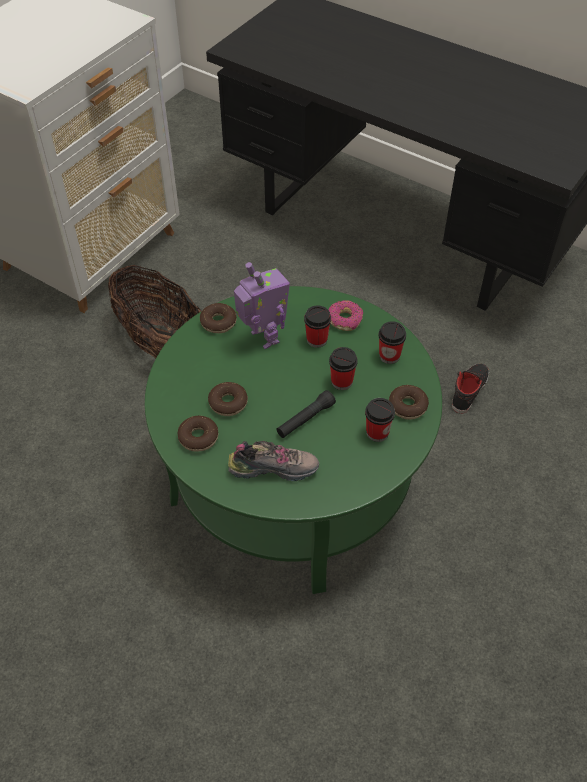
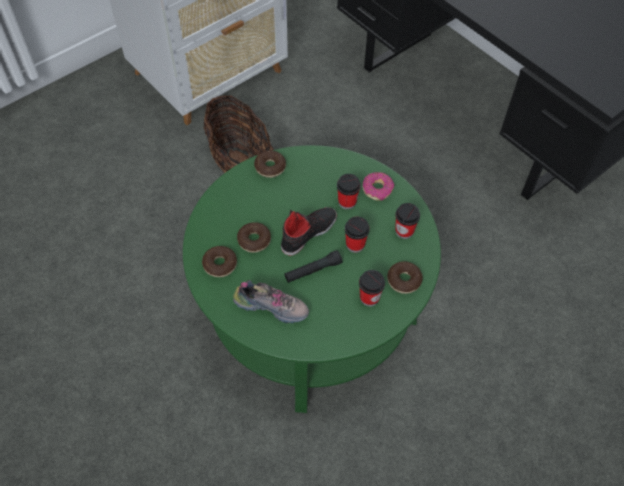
camera: 15 degrees right, 5 degrees up
toy robot [234,262,290,349] -> none
black shoe [452,363,489,414] -> black shoe moved to [281,207,337,256]

